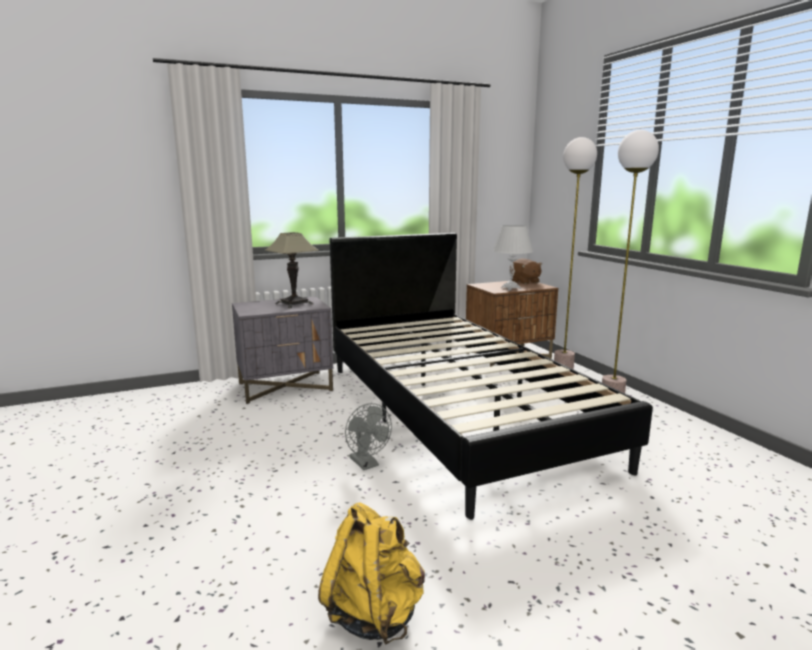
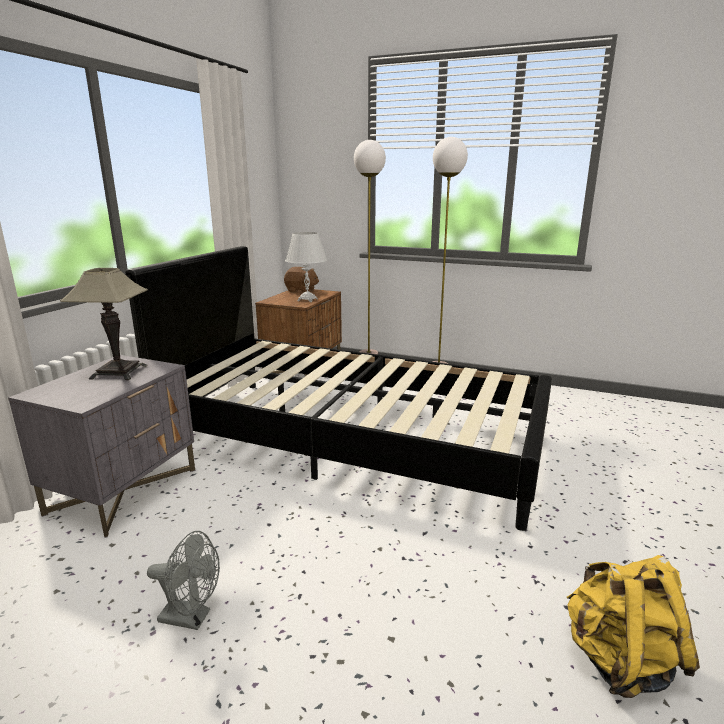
camera: 45 degrees left, 5 degrees up
grey fan [345,403,392,470] -> grey fan moved to [147,531,220,630]

